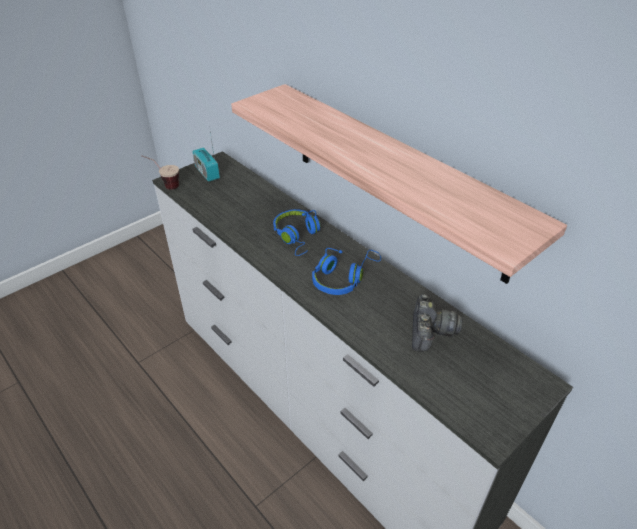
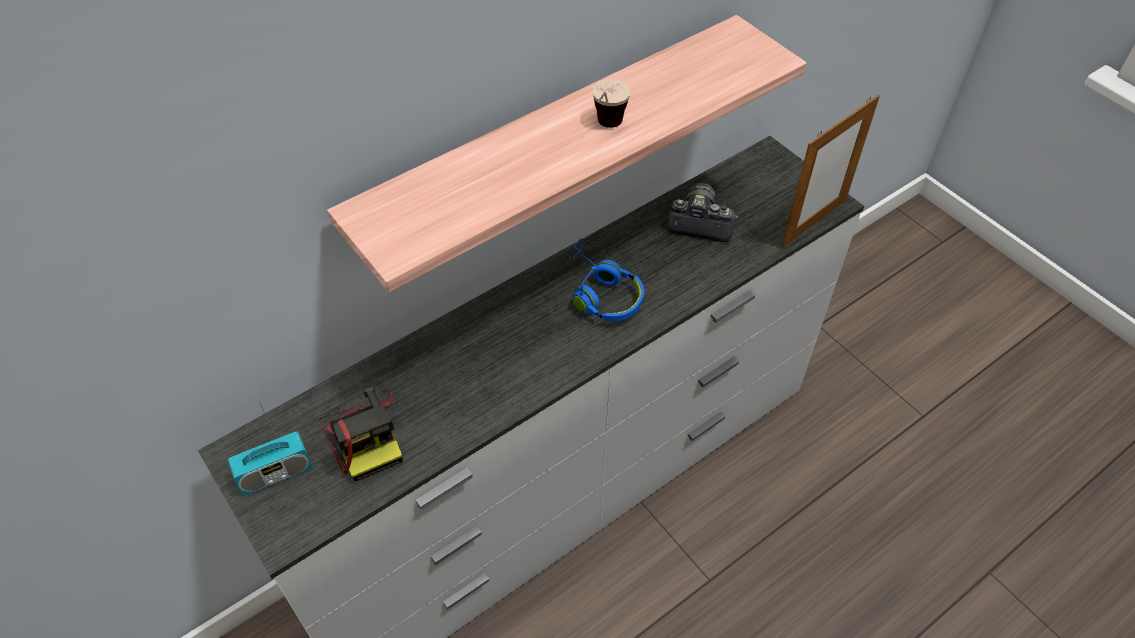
camera: 85 degrees left, 10 degrees up
cup [142,156,179,190] -> cup moved to [592,79,630,128]
blue headphones [273,209,320,256] -> none
none -> camera [318,387,403,482]
none -> picture frame [782,95,880,248]

